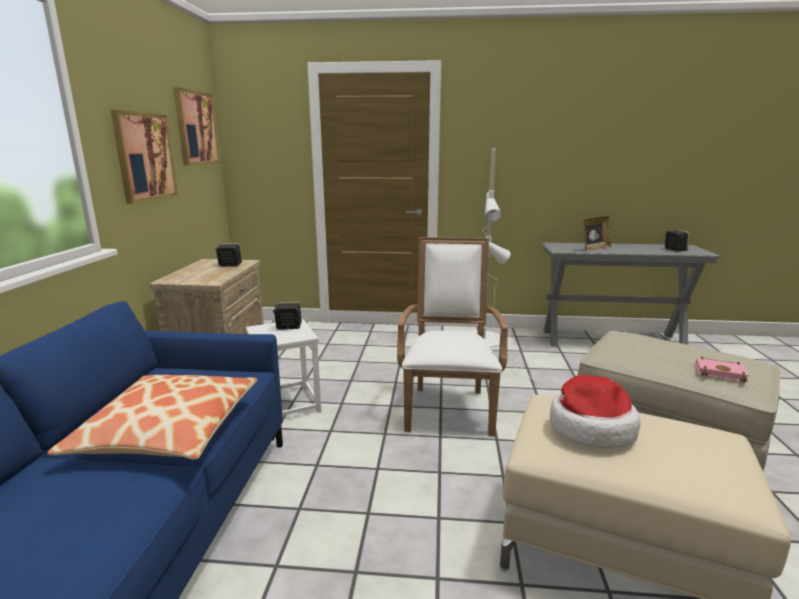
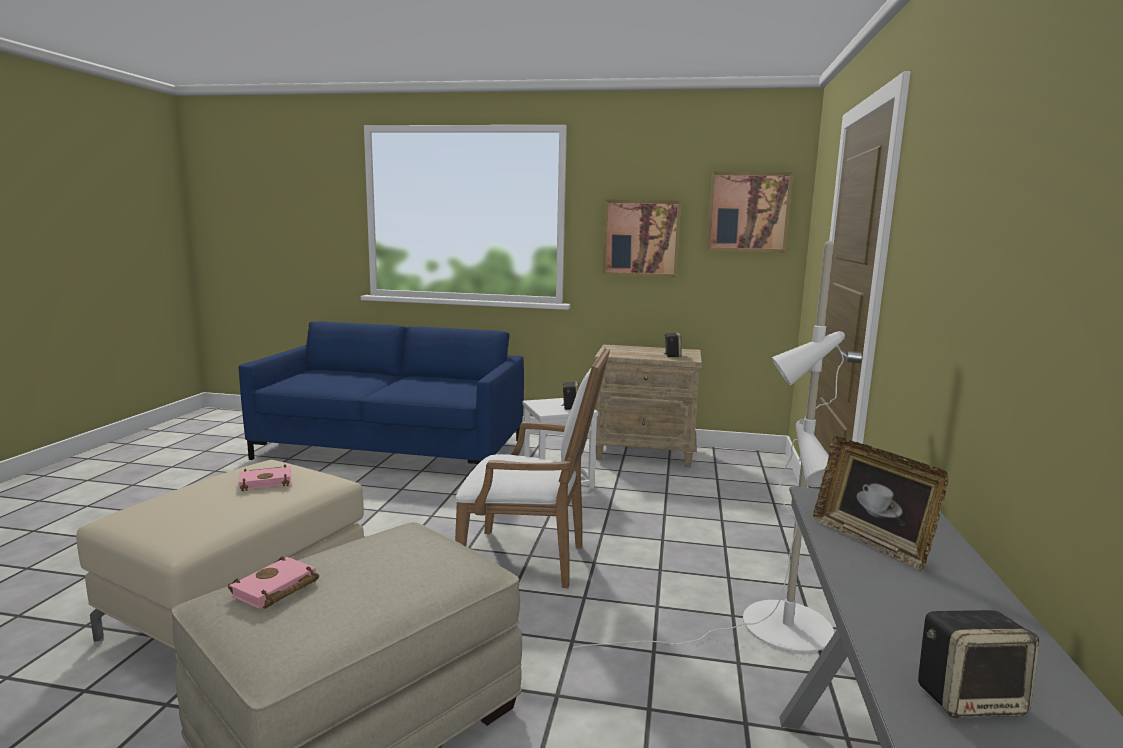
camera: 95 degrees right, 5 degrees down
pillow [47,375,258,460] -> none
hat [550,375,640,448] -> pink book [238,465,292,491]

